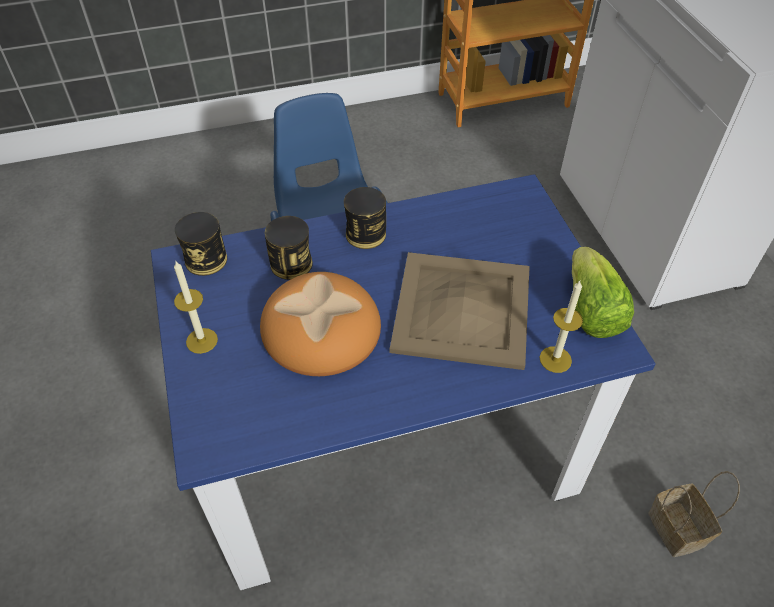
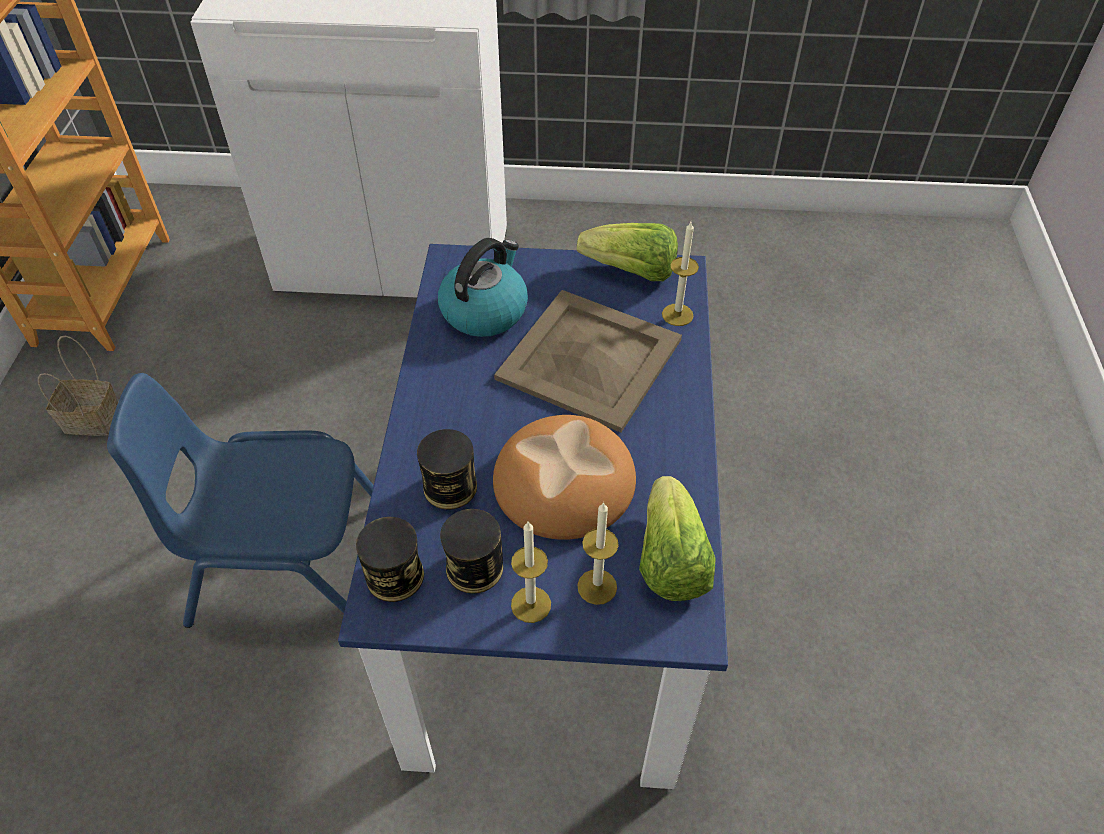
camera: 70 degrees left, 0 degrees up
can [344,187,386,249] -> can moved to [440,509,503,594]
basket [648,471,740,557] -> basket moved to [38,336,118,436]
none -> kettle [438,238,528,337]
none -> candle [577,502,619,605]
none -> lettuce [639,476,716,601]

